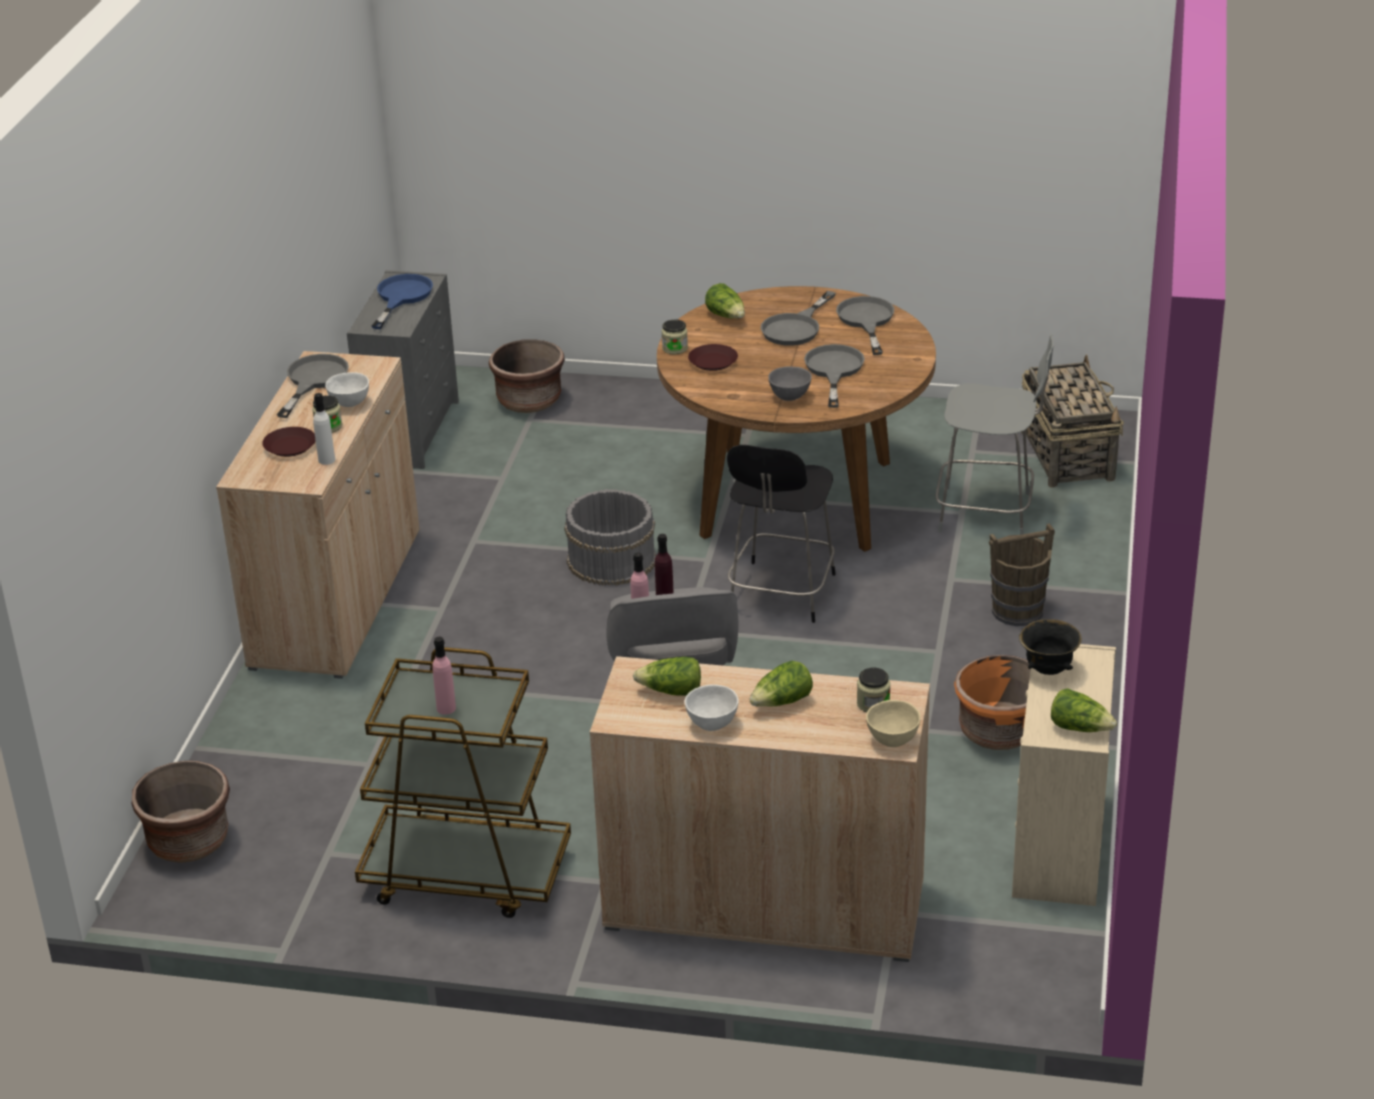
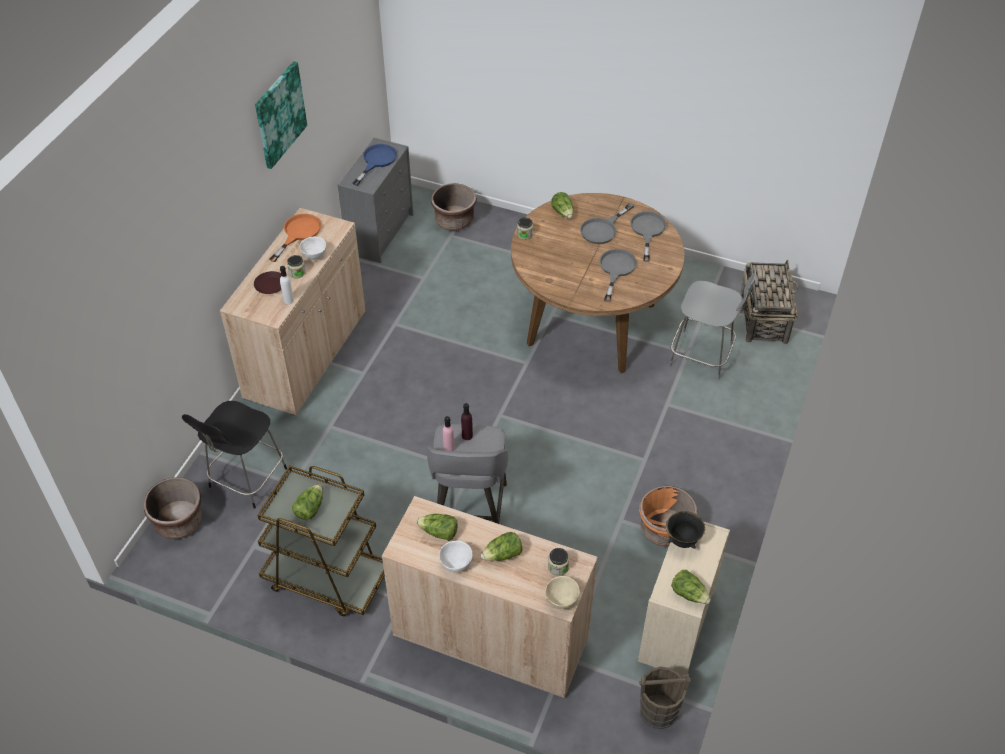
camera: 10 degrees right, 15 degrees up
grey frying pan [277,354,349,418] -> orange frying pan [269,214,321,262]
pink bottle [432,637,456,715] -> lettuce [292,484,323,520]
grey bucket [564,489,657,586] -> none
brown plate [688,344,738,371] -> none
black chair [727,445,836,623] -> black chair moved to [182,401,287,509]
grey bowl [768,366,812,401] -> none
brown bucket [989,523,1055,626] -> brown bucket moved to [639,667,691,729]
none -> picture [255,61,307,169]

